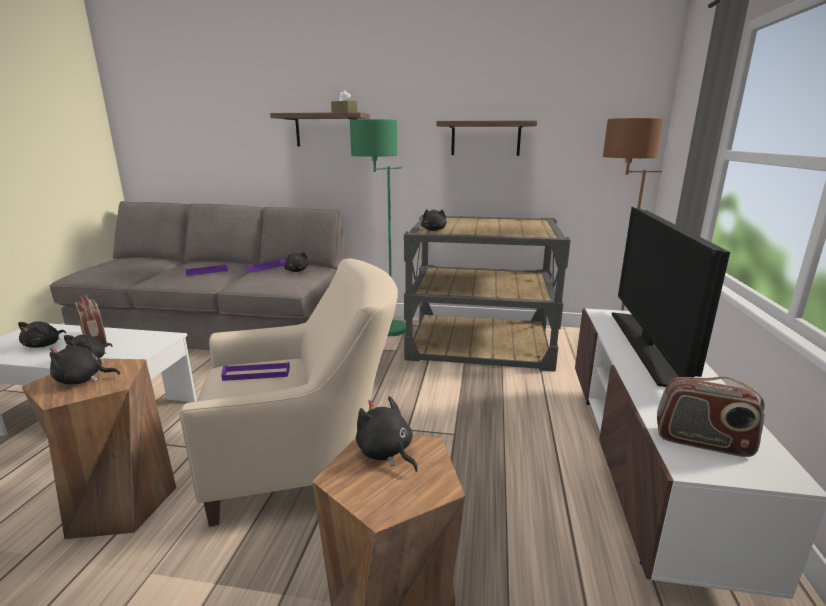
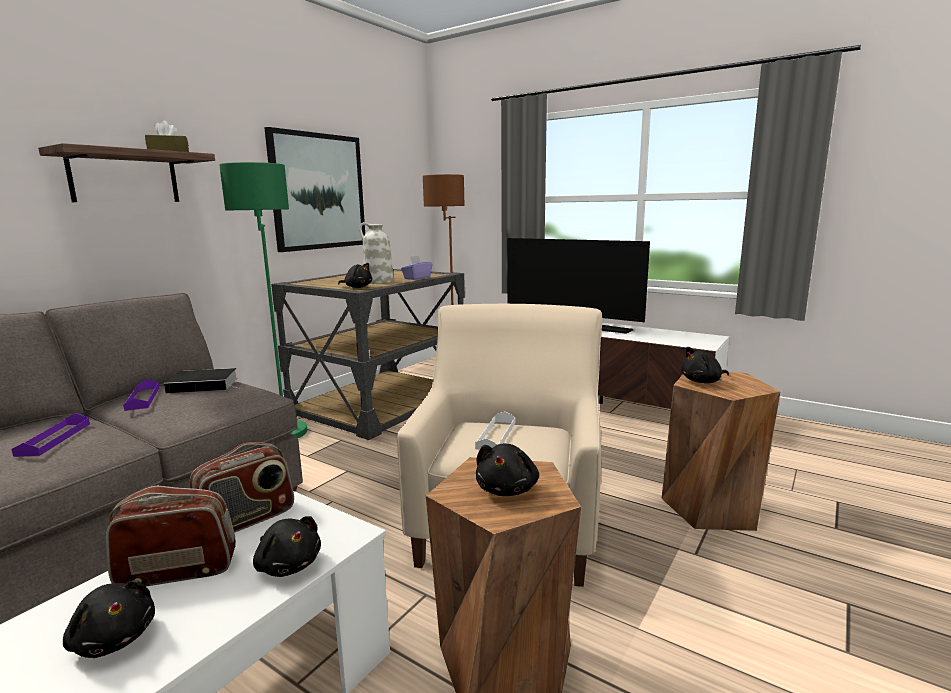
camera: 65 degrees left, 5 degrees down
purple tray [221,362,290,381] -> white tray [475,411,515,450]
black plush toy [284,252,308,272] -> book [164,368,239,393]
shelf [436,120,537,156] -> picture [264,127,365,252]
radio [657,376,765,457] -> radio moved to [189,442,294,533]
none -> white vase [359,222,393,284]
none -> purple tissue box [401,255,432,280]

